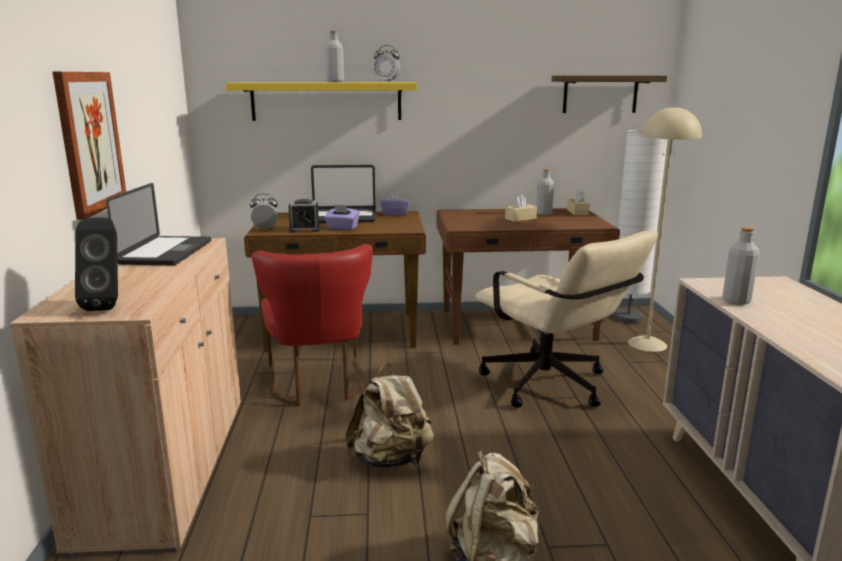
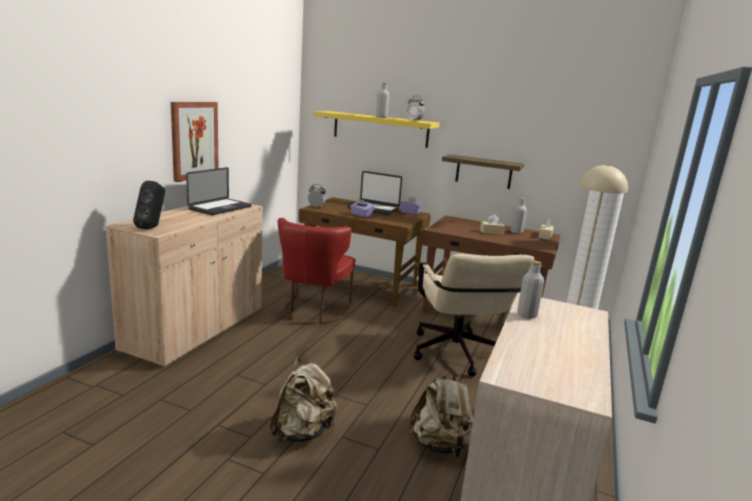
camera: 25 degrees right, 0 degrees up
alarm clock [289,199,320,233] -> none
beige backpack [346,363,434,468] -> beige backpack moved to [408,370,474,458]
shelf [552,76,667,113] -> shelf moved to [442,154,524,189]

